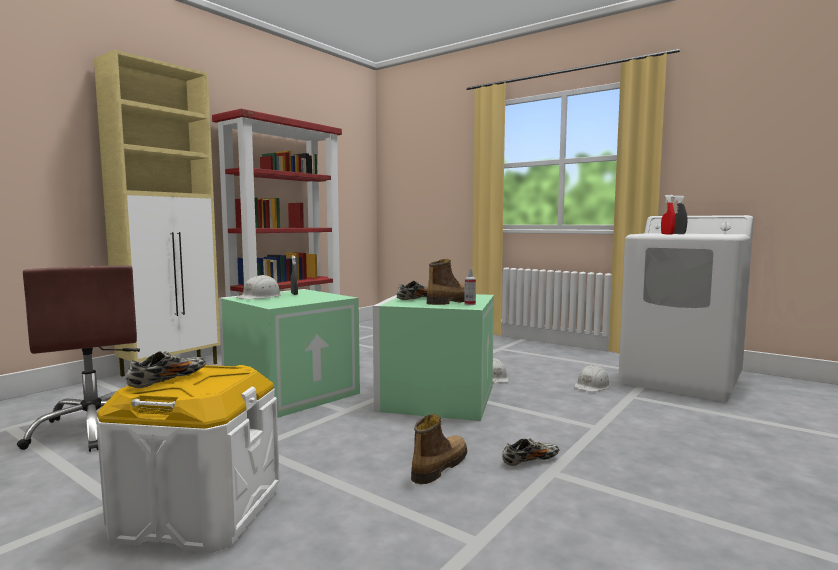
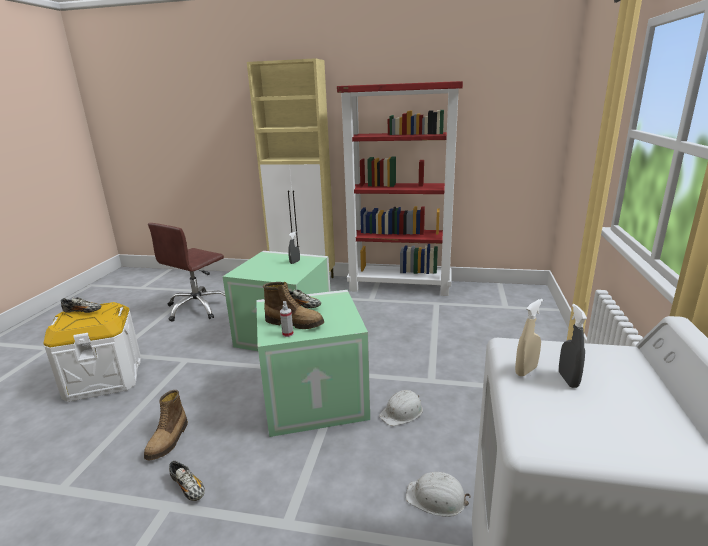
camera: 65 degrees right, 15 degrees up
white hard hat [236,275,281,299] -> none
boot [411,414,467,484] -> boot turned 90 degrees clockwise [144,390,188,460]
red spray bottle [661,195,675,234] -> beige spray bottle [515,299,543,376]

